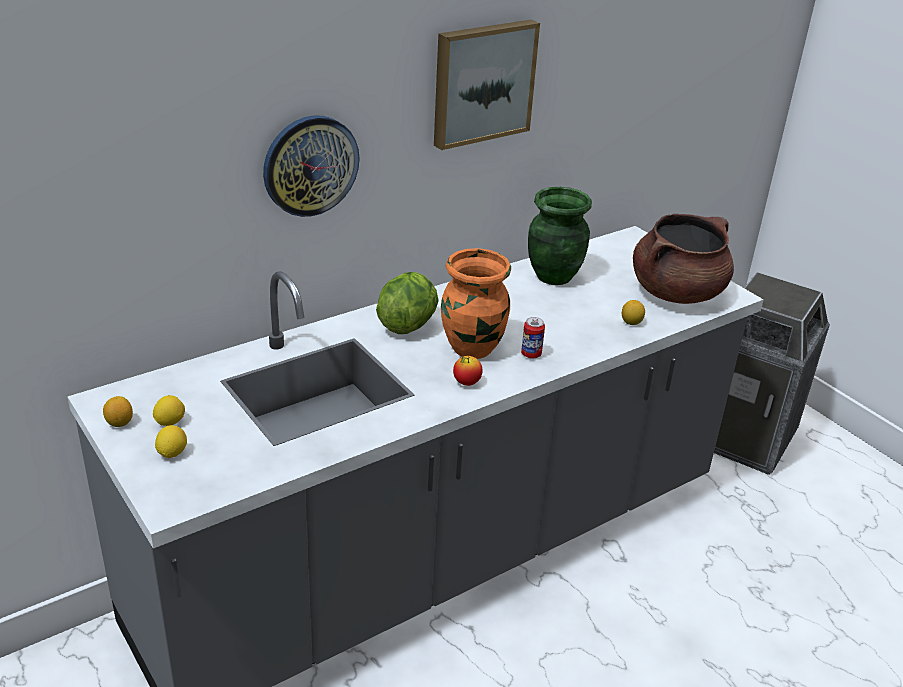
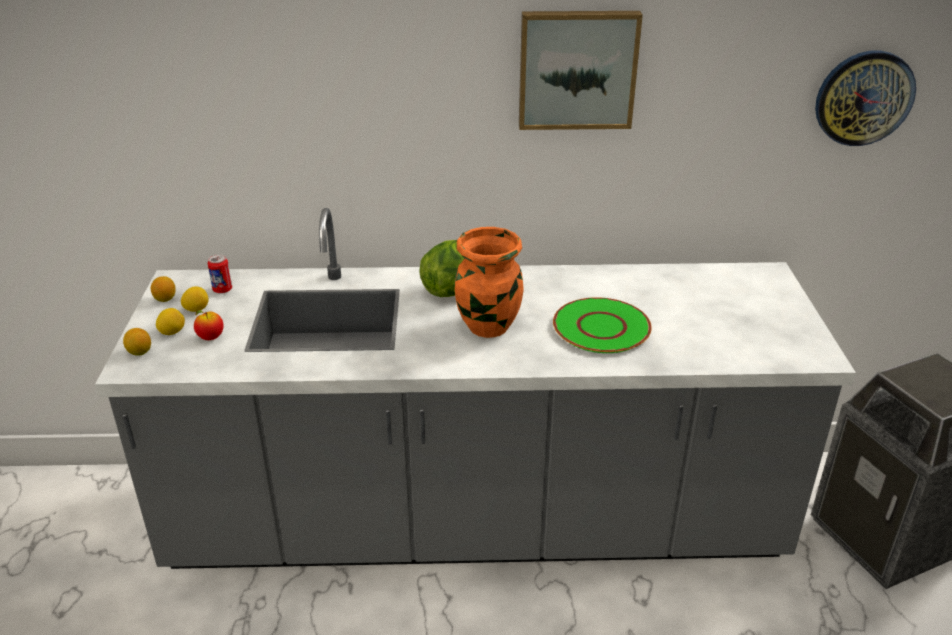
camera: 35 degrees right, 0 degrees up
wall clock [263,115,360,217] -> wall clock moved to [815,51,916,146]
apple [453,356,483,386] -> apple moved to [194,310,223,340]
can [521,317,545,359] -> can moved to [208,254,232,294]
green vase [528,187,592,285] -> none
lemon [622,300,645,325] -> lemon moved to [123,328,151,356]
brown cooking pot [633,214,734,304] -> none
none -> green plate [553,297,652,353]

